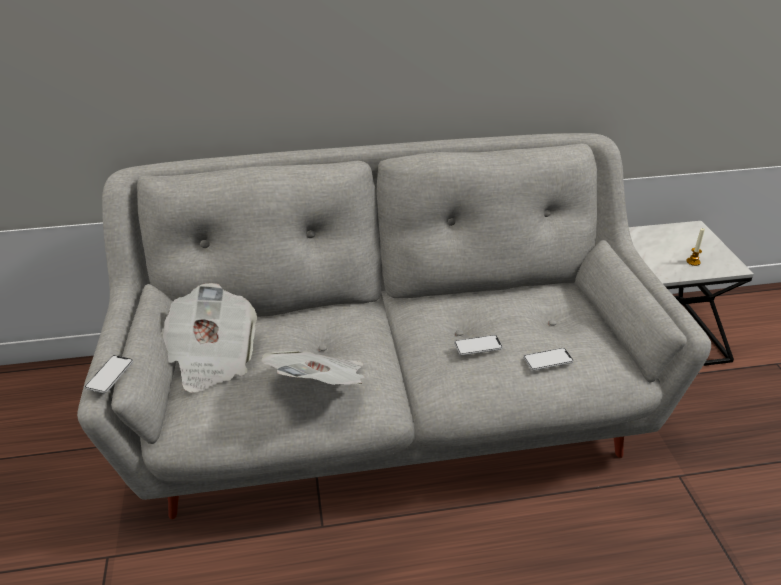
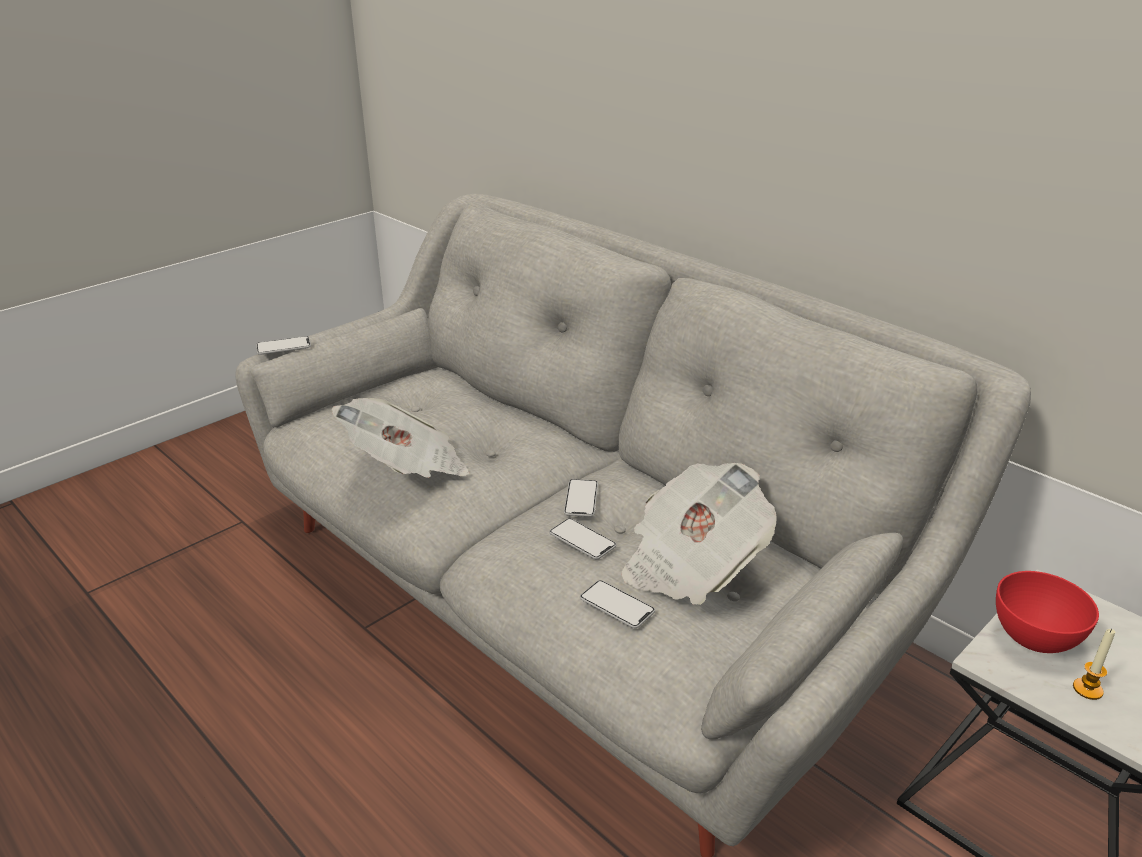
camera: 55 degrees right, 5 degrees down
newspaper [161,283,257,393] -> newspaper moved to [621,463,777,605]
none -> phone [564,479,598,517]
none -> red bowl [996,571,1099,653]

